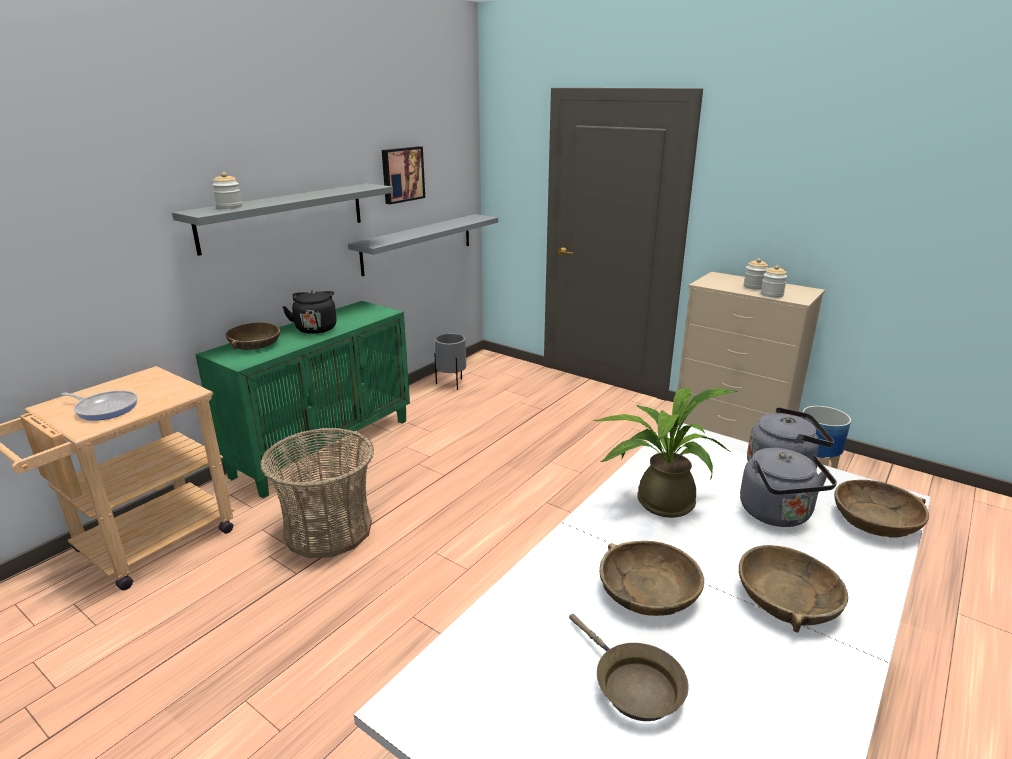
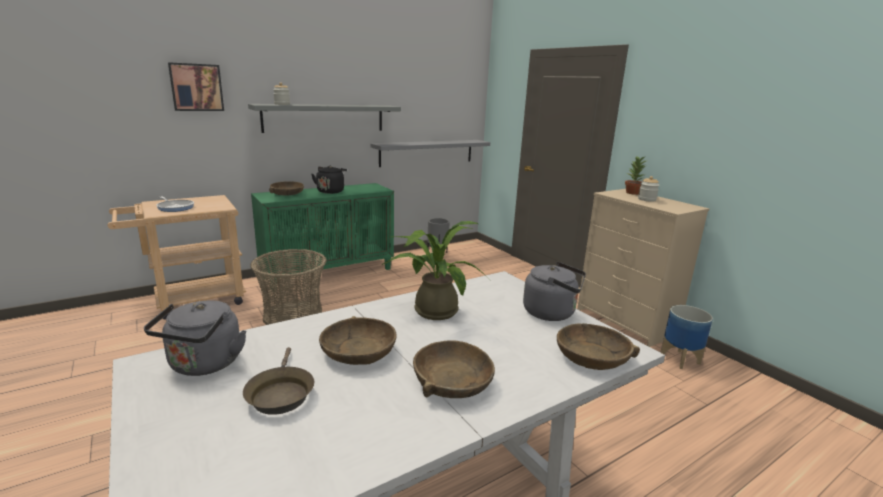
camera: 20 degrees right, 5 degrees down
picture [382,146,425,204] -> picture moved to [168,62,224,111]
grey kettle [740,448,837,527] -> grey kettle moved to [144,300,246,376]
jar [761,265,787,298] -> none
none -> potted plant [625,157,646,195]

